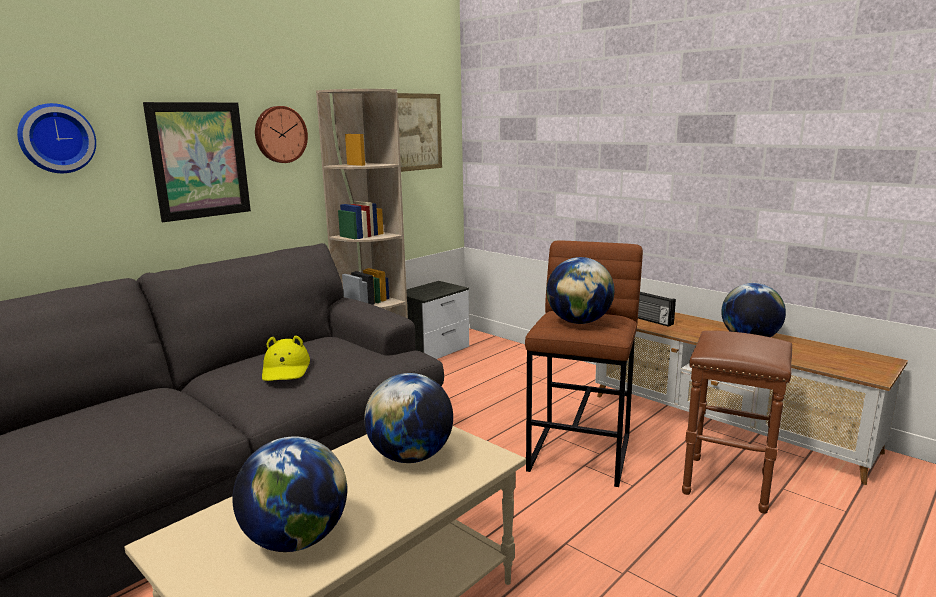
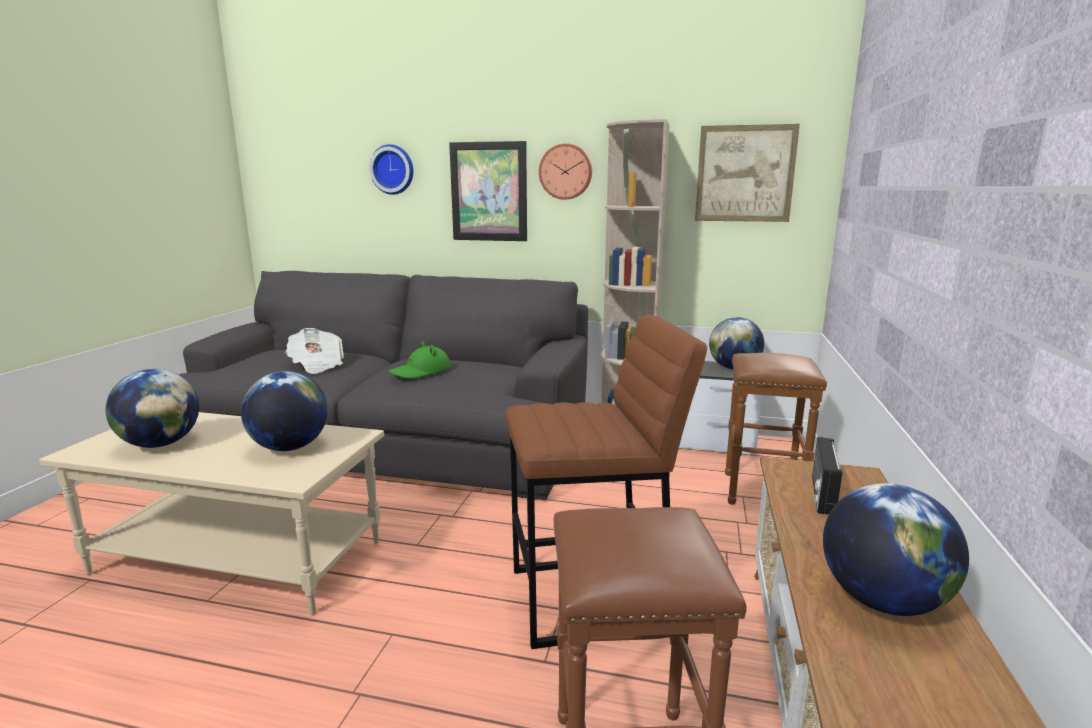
camera: 60 degrees right, 0 degrees up
yellow hat [262,335,310,381] -> green hat [389,341,451,379]
globe [547,257,614,324] -> globe moved to [709,317,764,370]
none -> newspaper [285,328,344,374]
none -> brown stool [725,353,827,505]

